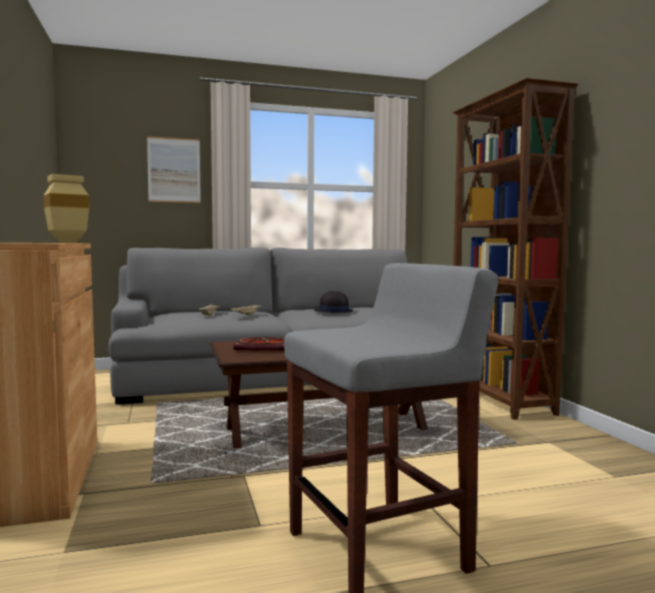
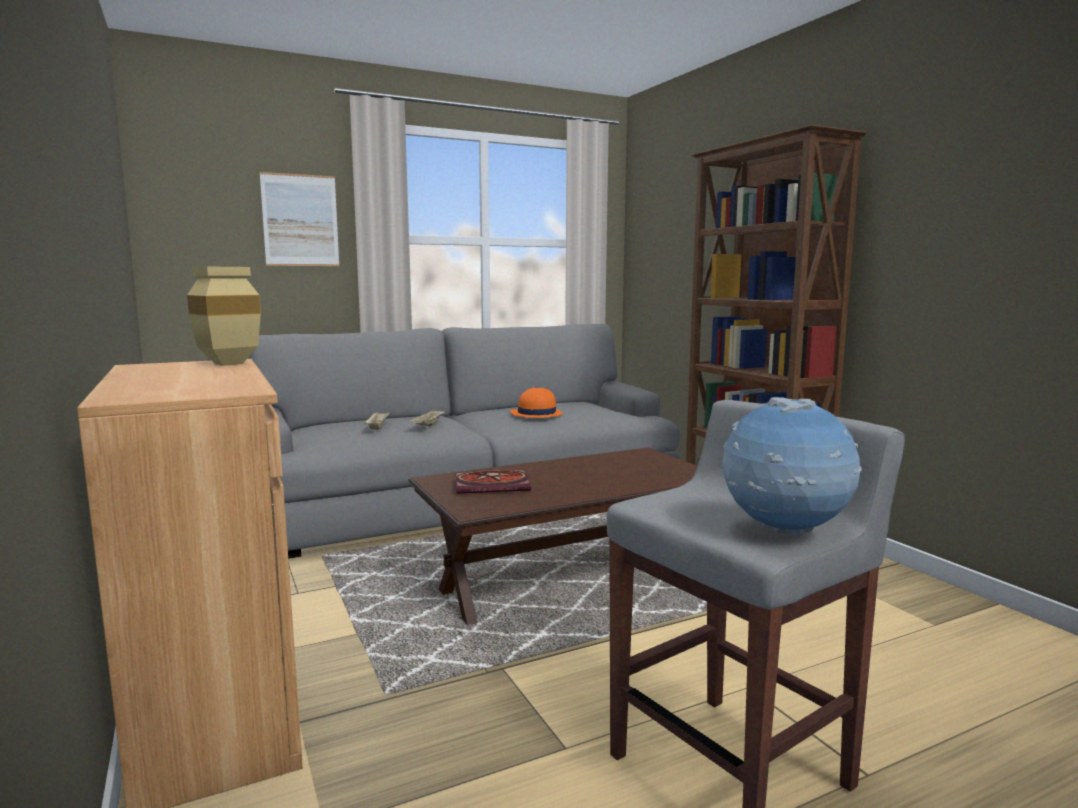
camera: 10 degrees left, 5 degrees up
black hat [314,291,355,313] -> orange hat [510,387,563,418]
none -> globe [723,397,862,537]

